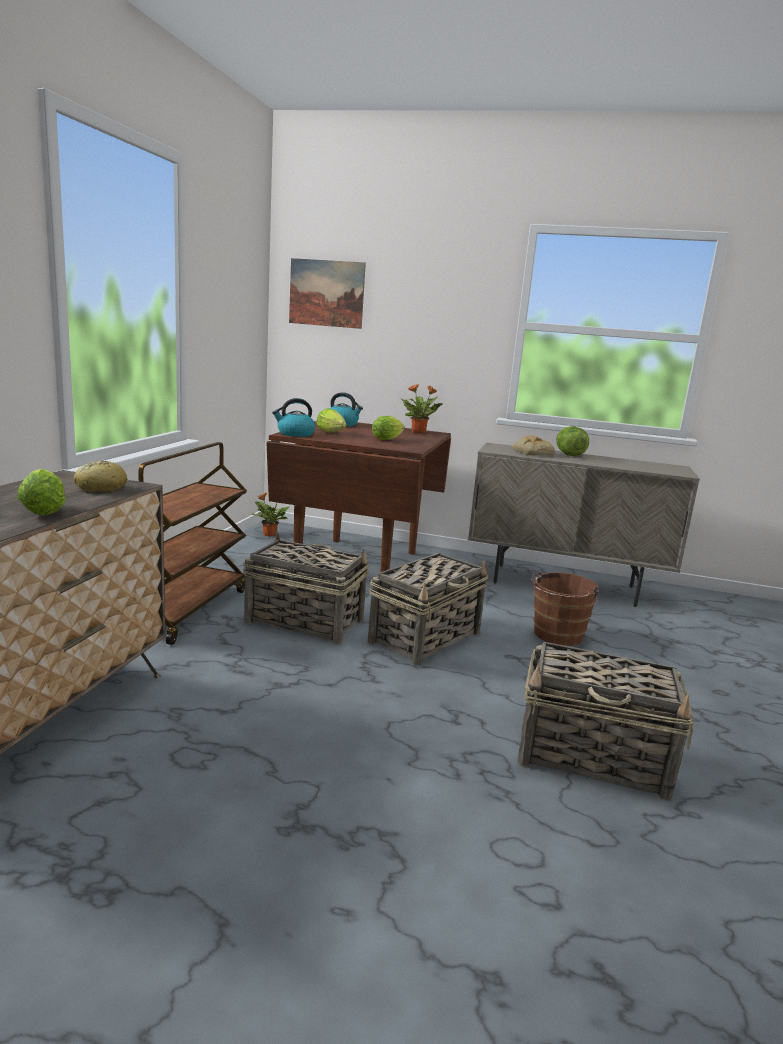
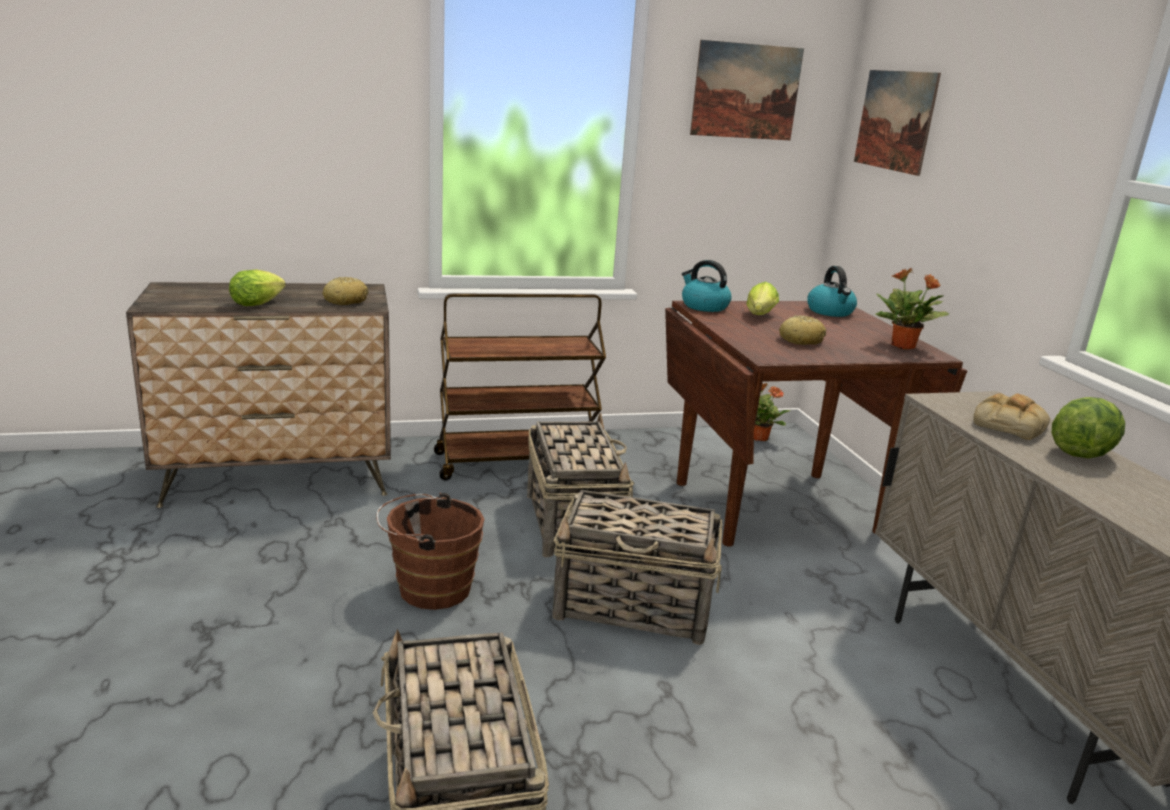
camera: 60 degrees right, 5 degrees up
lettuce [372,416,405,440] -> bread [779,315,826,345]
brown bucket [531,572,599,646] -> brown bucket moved to [376,493,484,610]
none -> picture [690,40,804,140]

